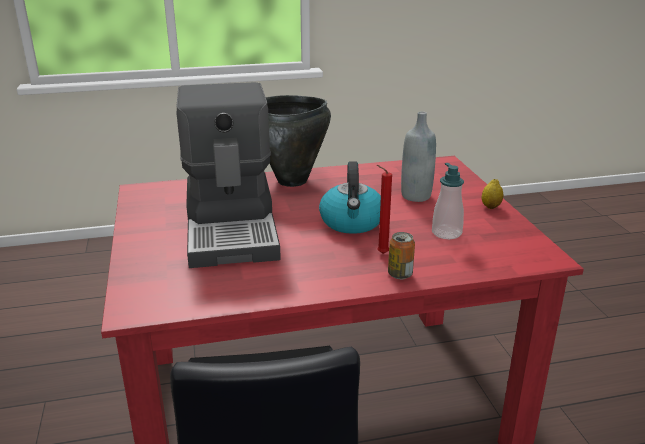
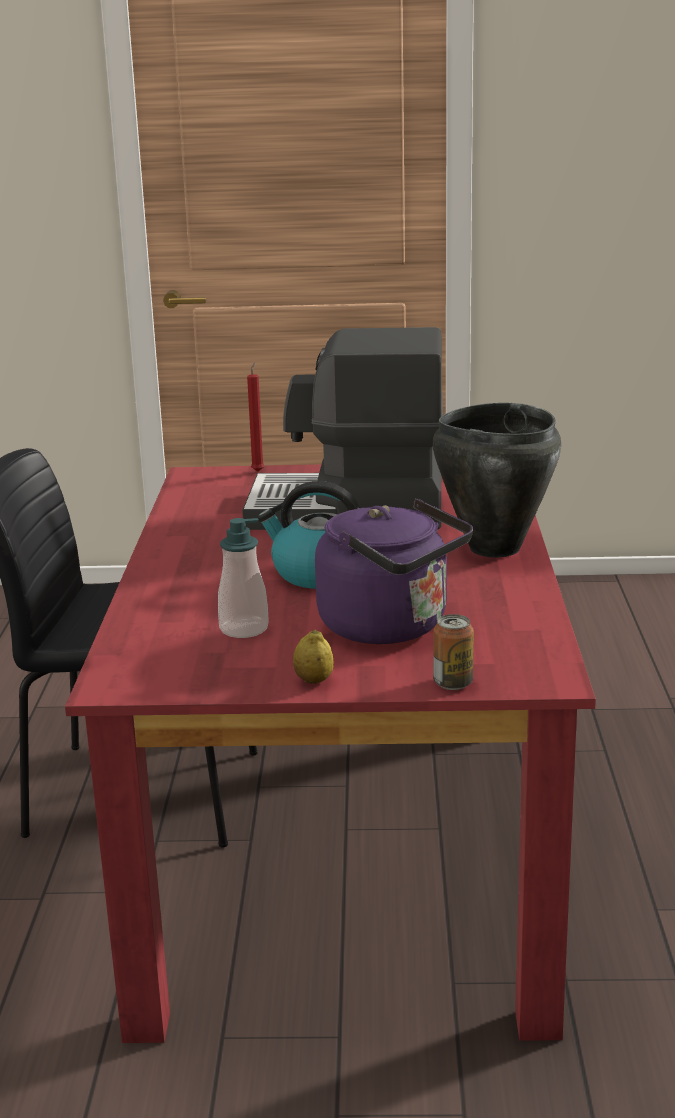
camera: 105 degrees right, 5 degrees down
red candle [377,165,392,254] -> red candle moved to [247,362,264,472]
can [388,232,415,279] -> can moved to [433,614,474,690]
grey bottle [401,111,436,202] -> purple kettle [315,498,473,644]

